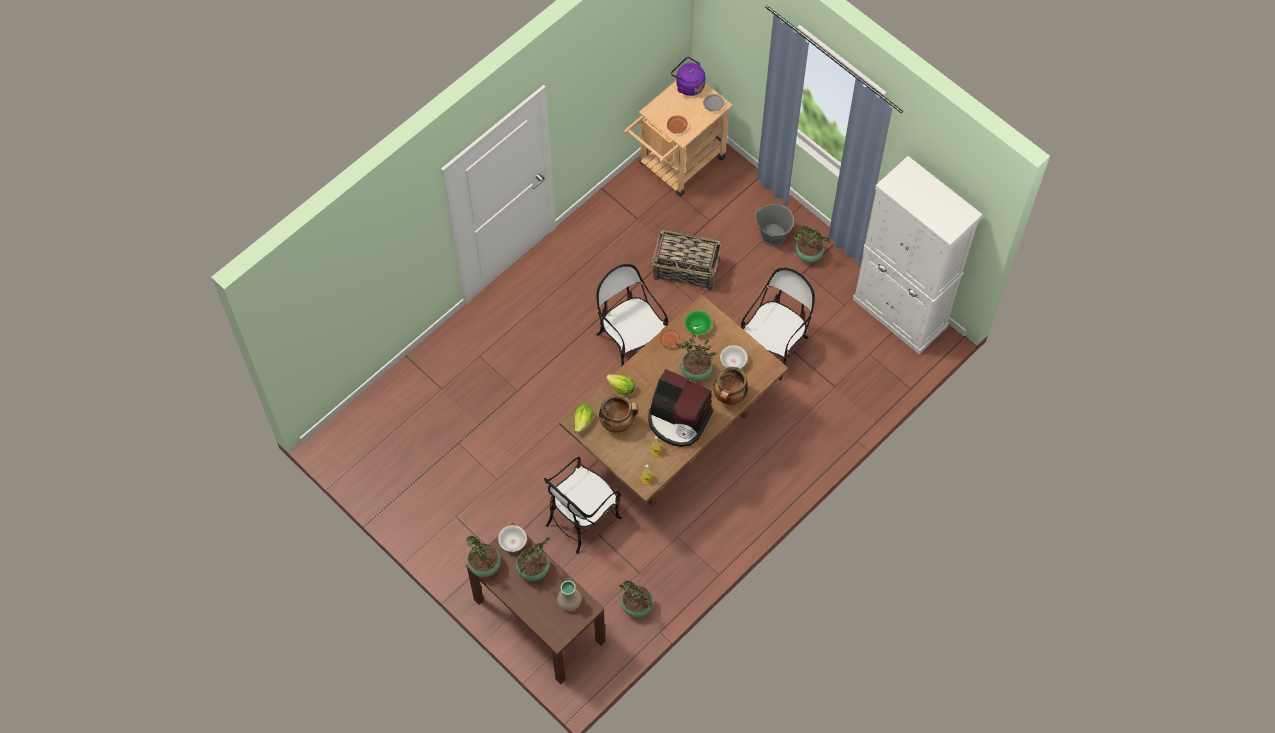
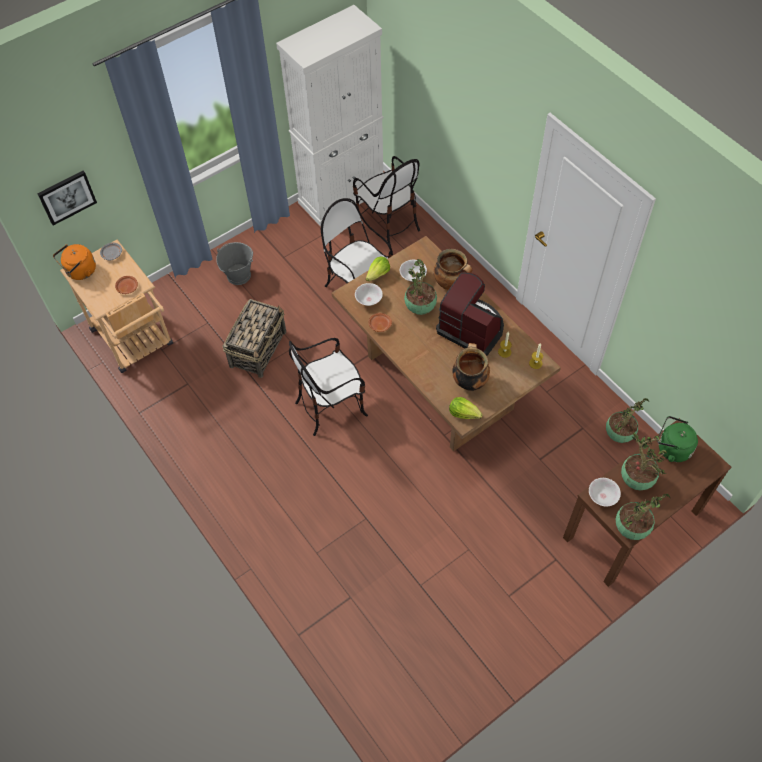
camera: 80 degrees left, 5 degrees down
chair [544,457,622,554] -> chair moved to [353,156,420,246]
beige vase [557,581,582,611] -> green kettle [657,416,698,462]
lettuce [606,374,635,395] -> lettuce moved to [366,256,390,281]
coffee machine [648,369,713,447] -> coffee machine turned 90 degrees counterclockwise [436,272,504,356]
purple kettle [671,57,705,96] -> orange kettle [53,244,96,280]
green bowl [685,311,712,335] -> white bowl [355,283,383,306]
potted plant [793,226,830,263] -> none
none -> picture [37,171,97,225]

